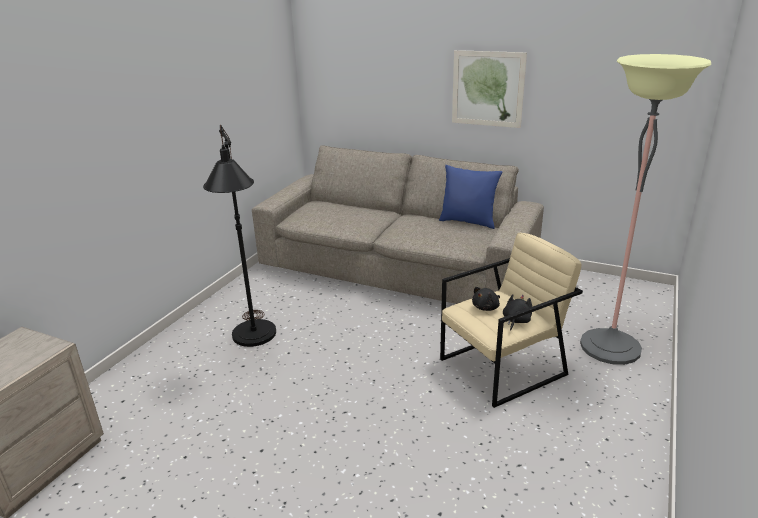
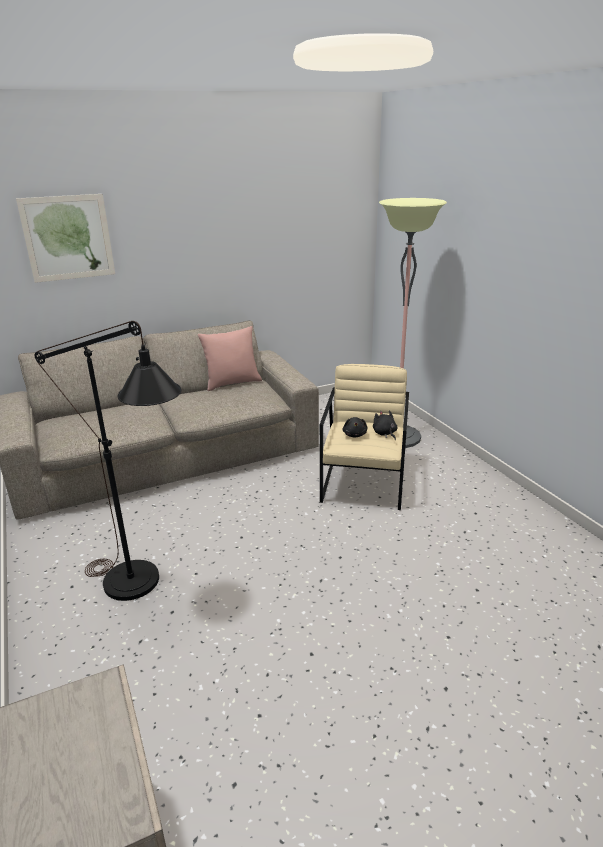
camera: 50 degrees left, 0 degrees up
blue pillow [439,165,502,229] -> pink pillow [198,326,262,391]
picture [452,50,527,128] -> picture moved to [16,194,115,283]

